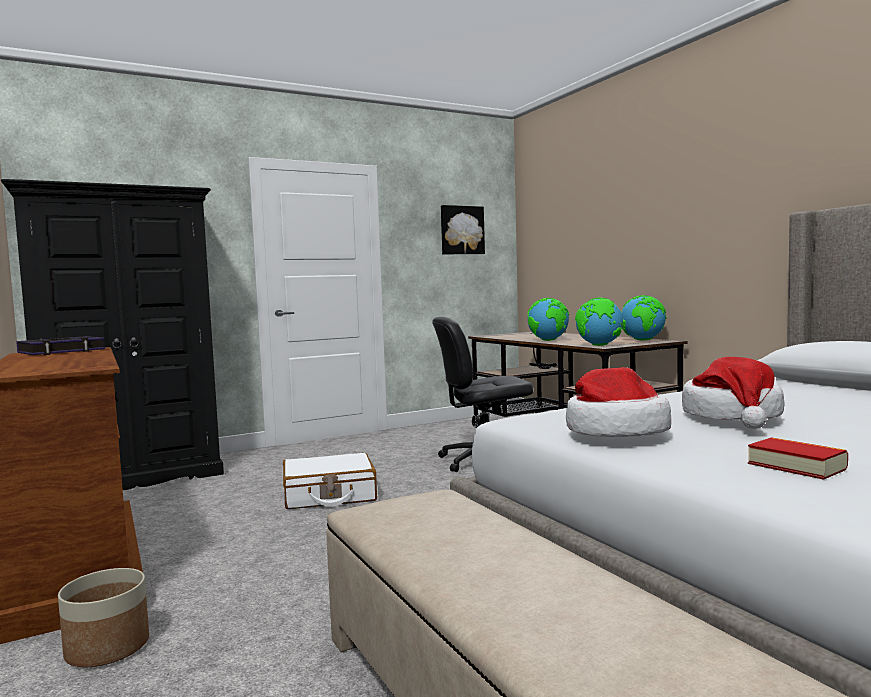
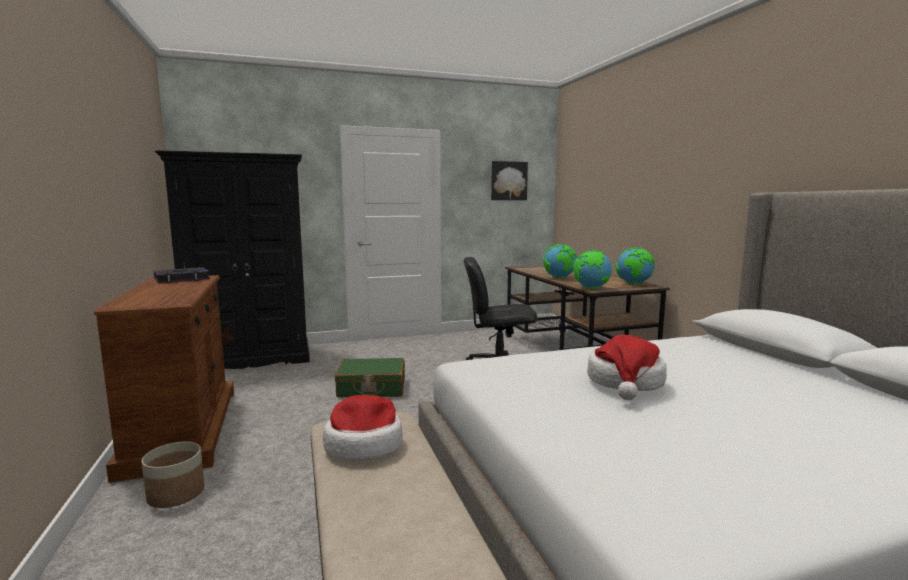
camera: 10 degrees right, 5 degrees up
white suitcase [282,453,377,509] -> green suitcase [335,358,405,397]
hat [566,367,671,437] -> hat moved to [323,395,403,461]
book [748,437,848,480] -> none

